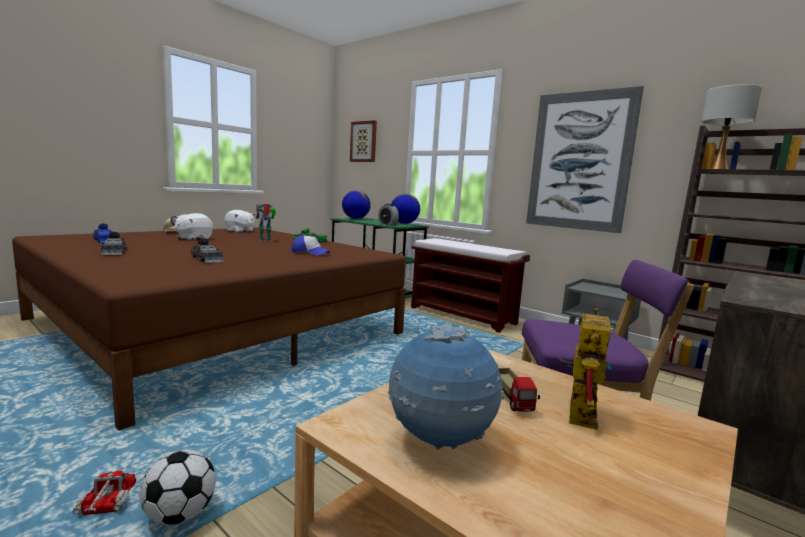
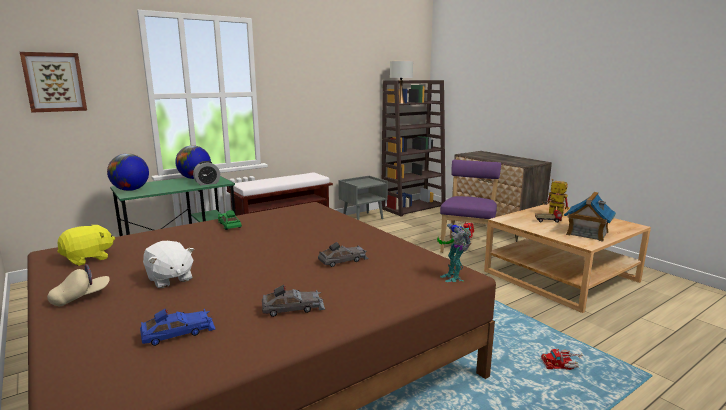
camera: 75 degrees left, 5 degrees up
football [140,450,216,525] -> none
white plush toy [224,210,255,233] -> yellow plush toy [57,225,115,266]
toy robot [256,204,276,241] -> toy robot moved to [437,222,474,282]
cap [292,235,330,256] -> none
globe [388,325,505,449] -> toy house [564,192,616,242]
picture [526,86,644,233] -> none

